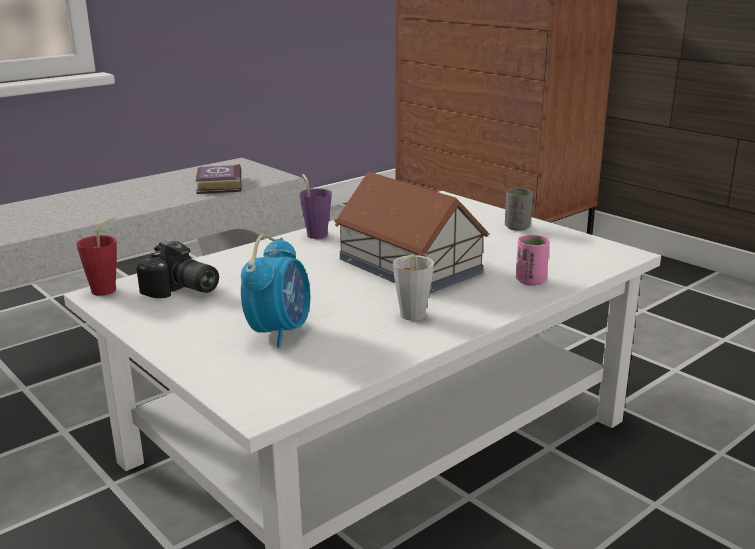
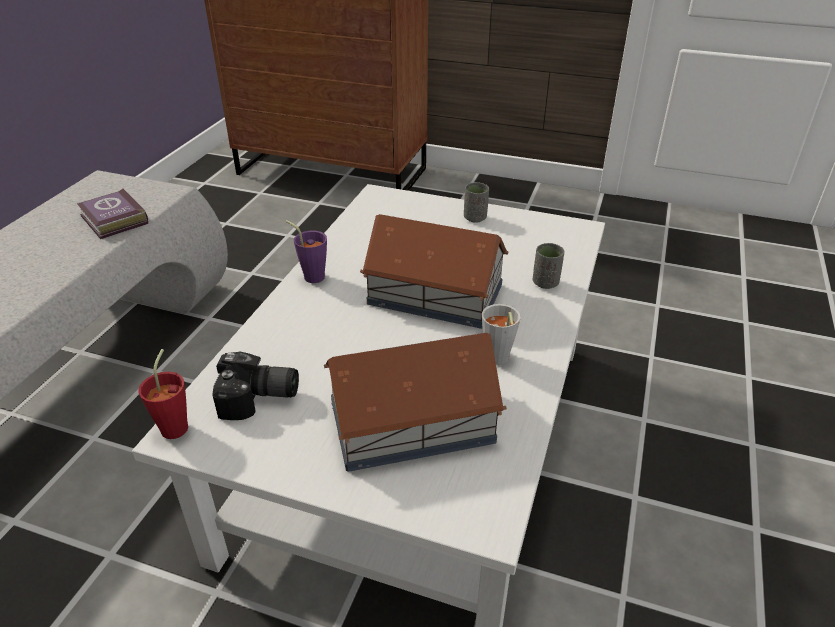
camera: 30 degrees left, 15 degrees up
alarm clock [241,234,310,348] -> toy house [324,333,507,472]
pink cup [516,235,550,286] -> grey cup [533,243,564,289]

